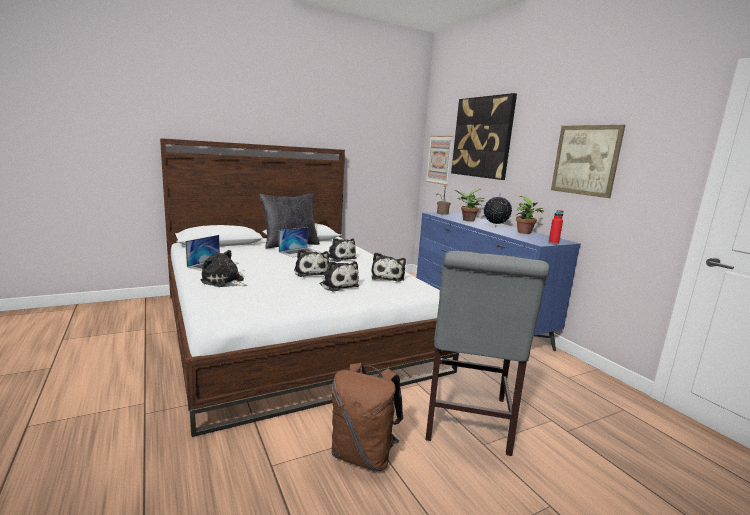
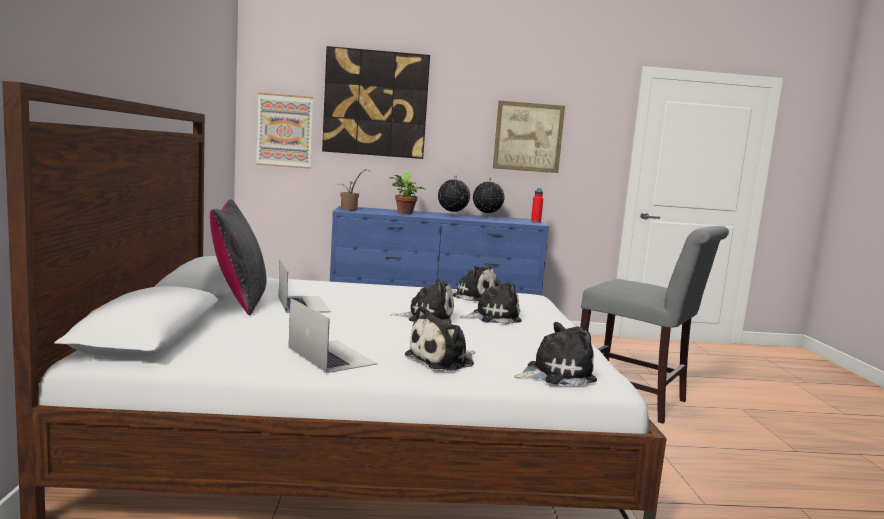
camera: 65 degrees left, 5 degrees down
plush toy [328,238,356,262] -> plush toy moved to [514,322,597,386]
brown backpack [331,363,403,471] -> none
potted plant [516,196,544,234] -> globe [473,178,505,218]

